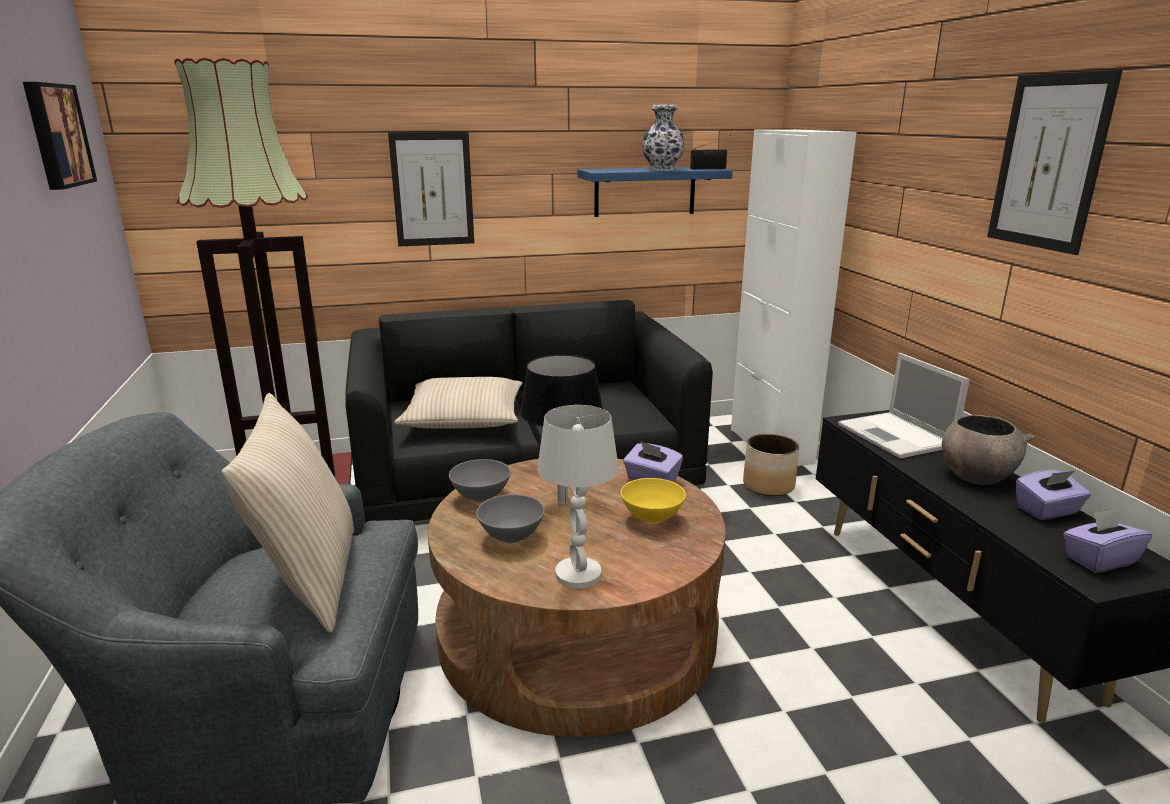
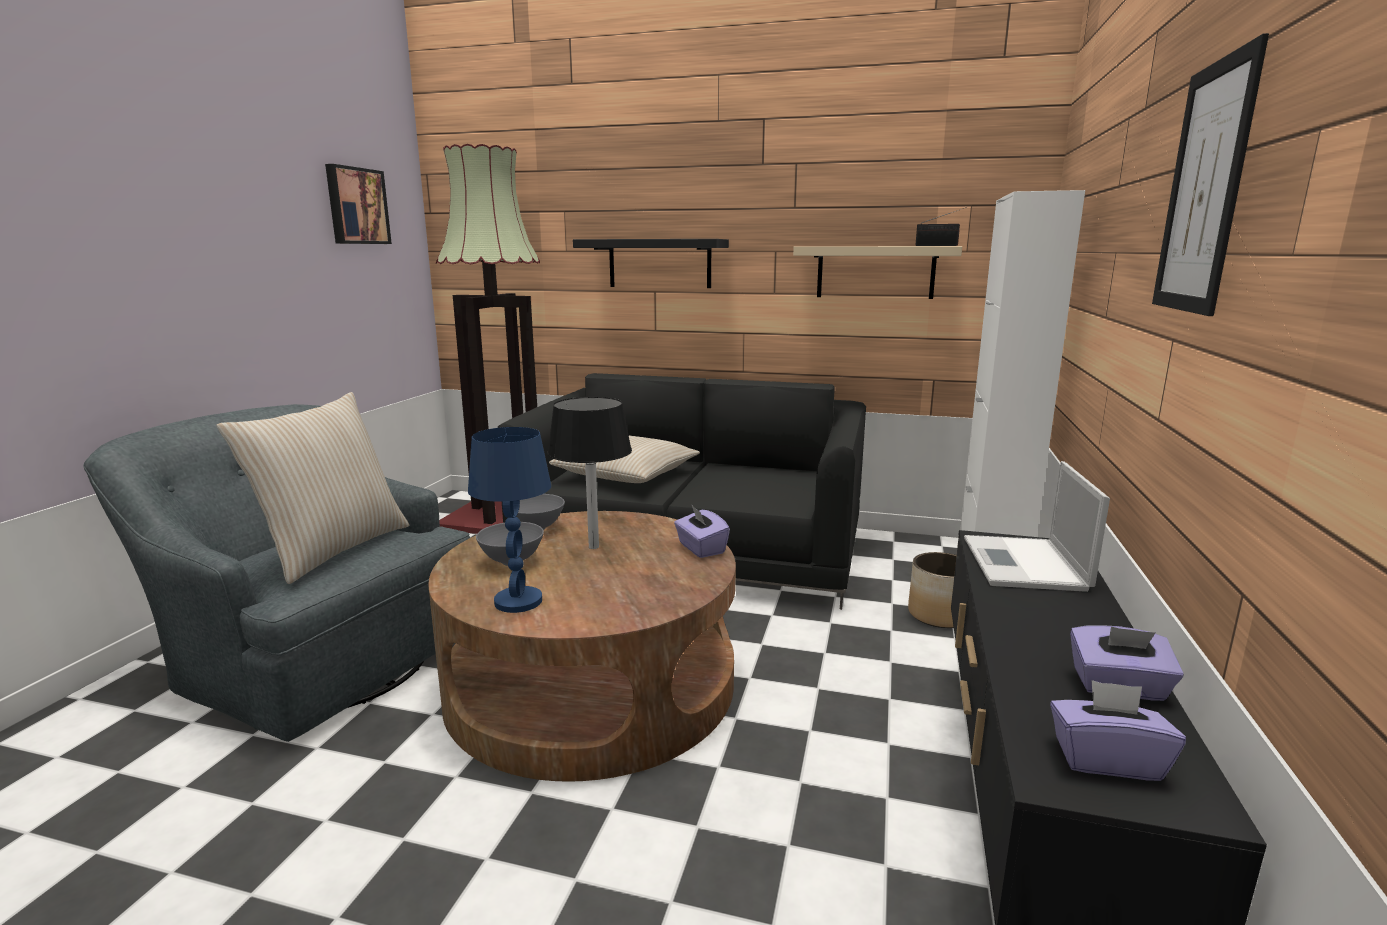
camera: 30 degrees right, 5 degrees down
picture [388,132,474,246] -> black shelf [573,239,729,288]
white table lamp [537,405,619,588] -> blue table lamp [468,427,551,613]
blue shelf [578,167,733,217] -> beige shelf [793,246,962,299]
yellow bowl [621,478,686,524] -> none
vase [642,105,684,171] -> none
grey bowl [942,415,1034,485] -> none

